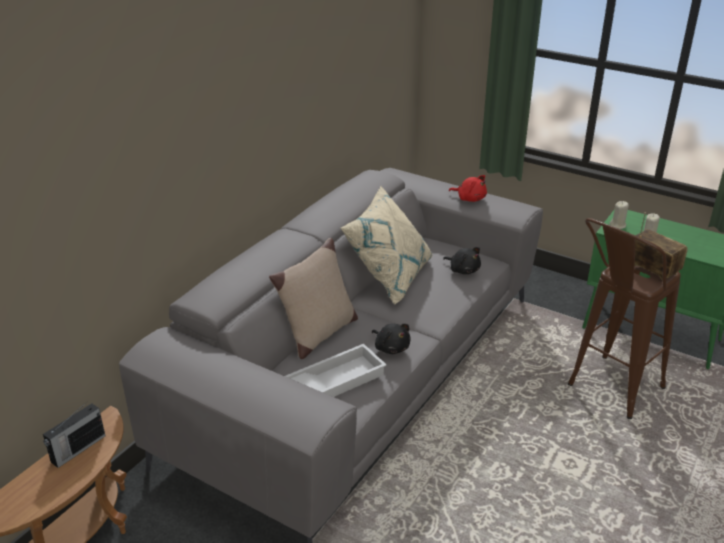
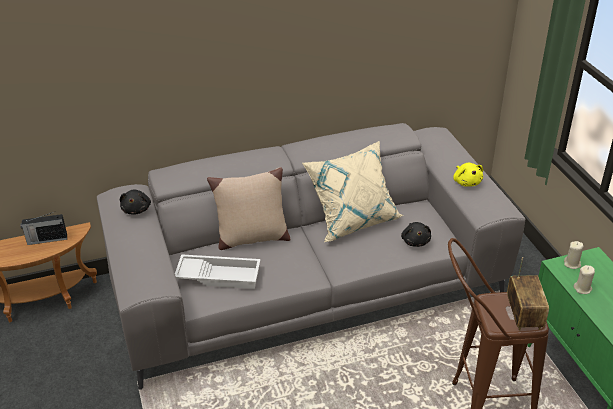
camera: 40 degrees right, 5 degrees up
black plush toy [372,323,411,354] -> black plush toy moved to [120,189,151,215]
red plush toy [449,175,487,202] -> yellow plush toy [453,163,483,187]

